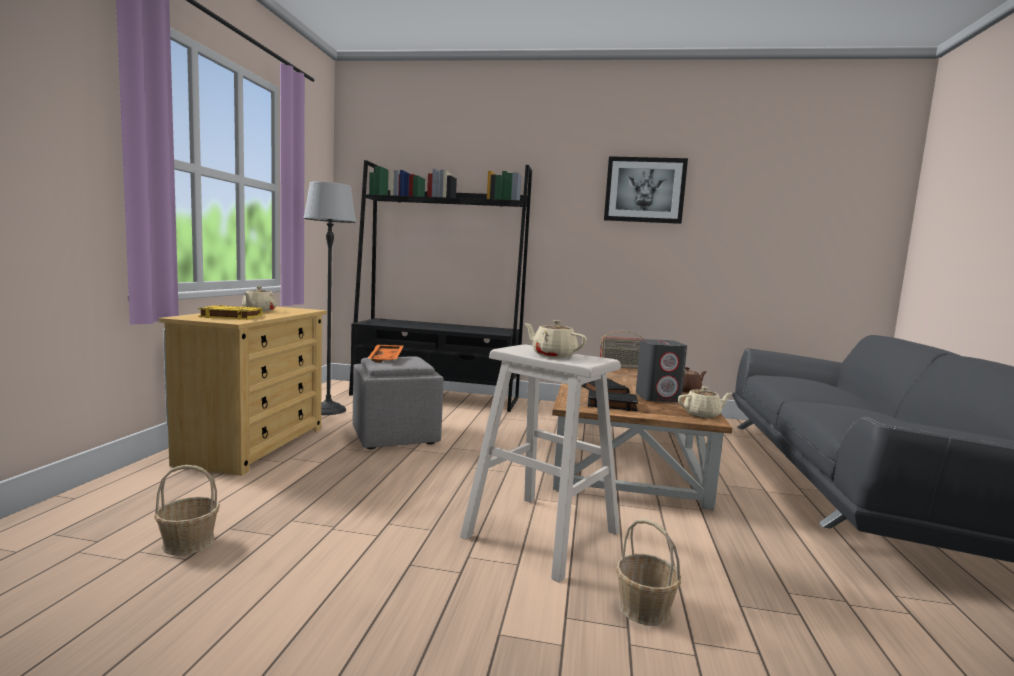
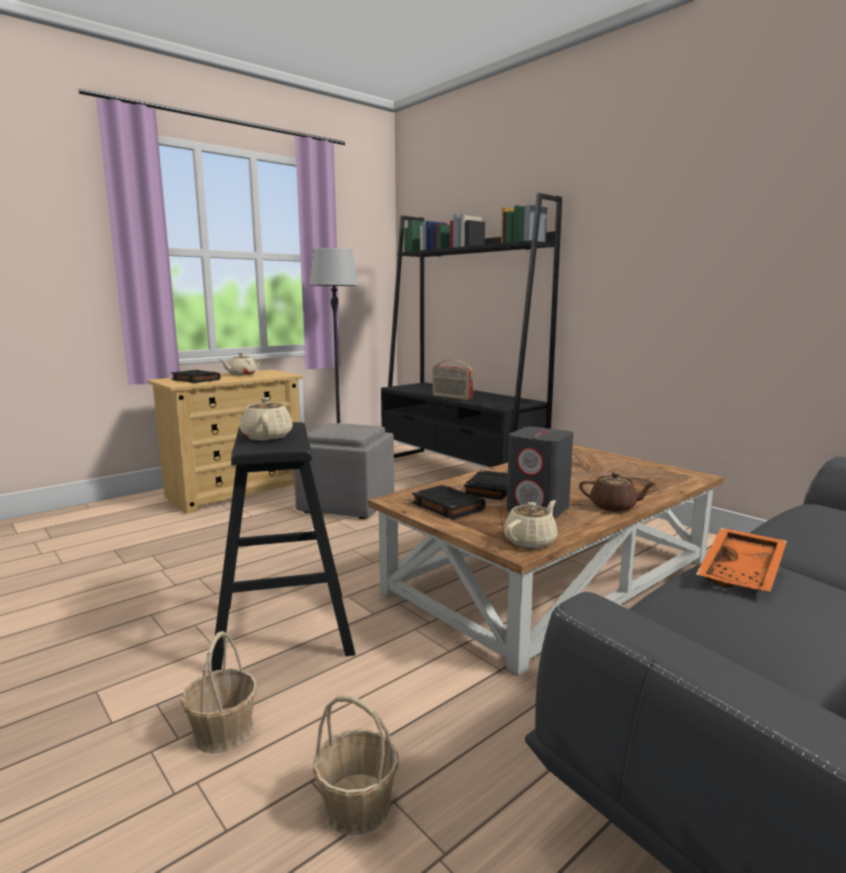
camera: 40 degrees right, 5 degrees up
basket [154,465,220,556] -> basket moved to [313,695,399,835]
yellow book [198,305,262,319] -> black book [171,370,221,383]
orange tray [367,345,403,363] -> orange tray moved to [696,528,787,591]
beige stool [460,344,621,583] -> black stool [211,422,355,672]
radio [600,331,642,369] -> radio moved to [433,359,473,400]
picture [604,156,688,224] -> none
beige teapot [678,386,732,418] -> beige teapot turned 75 degrees counterclockwise [504,500,557,549]

